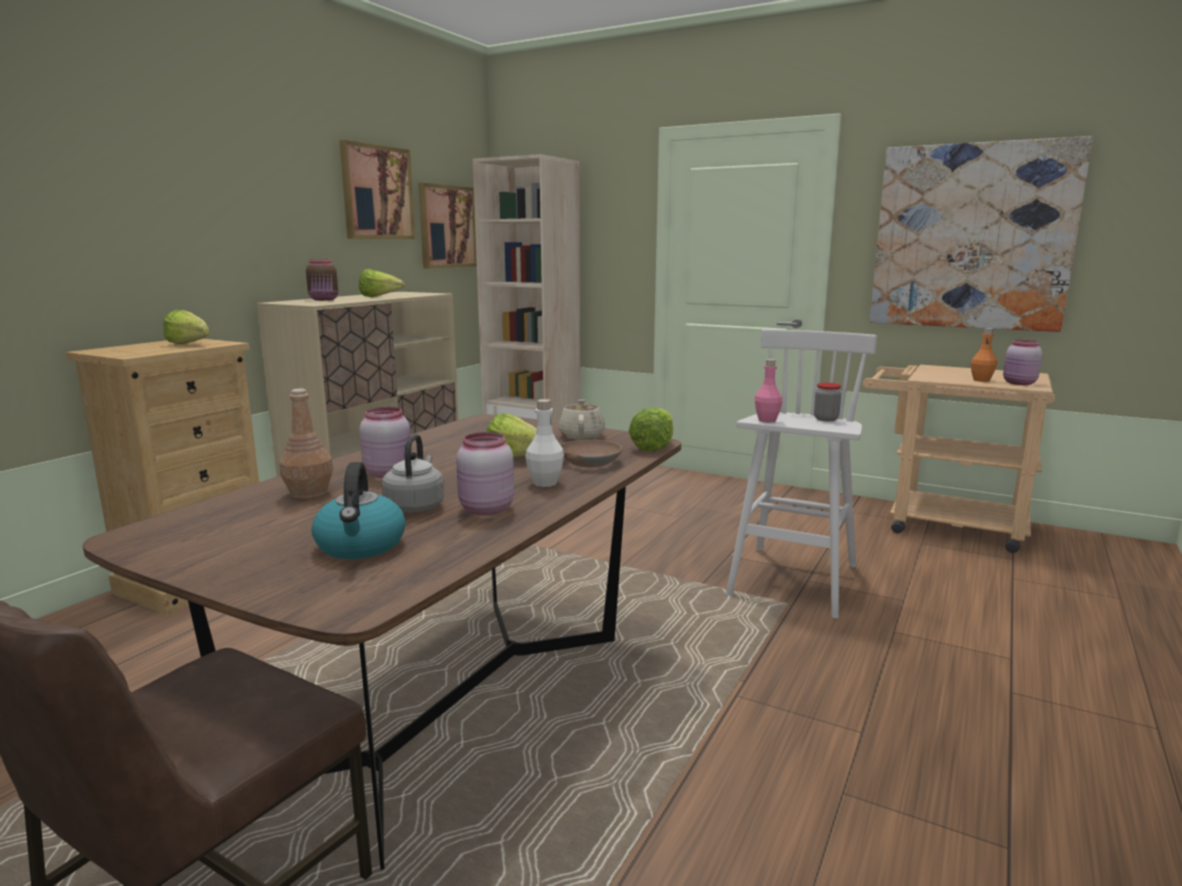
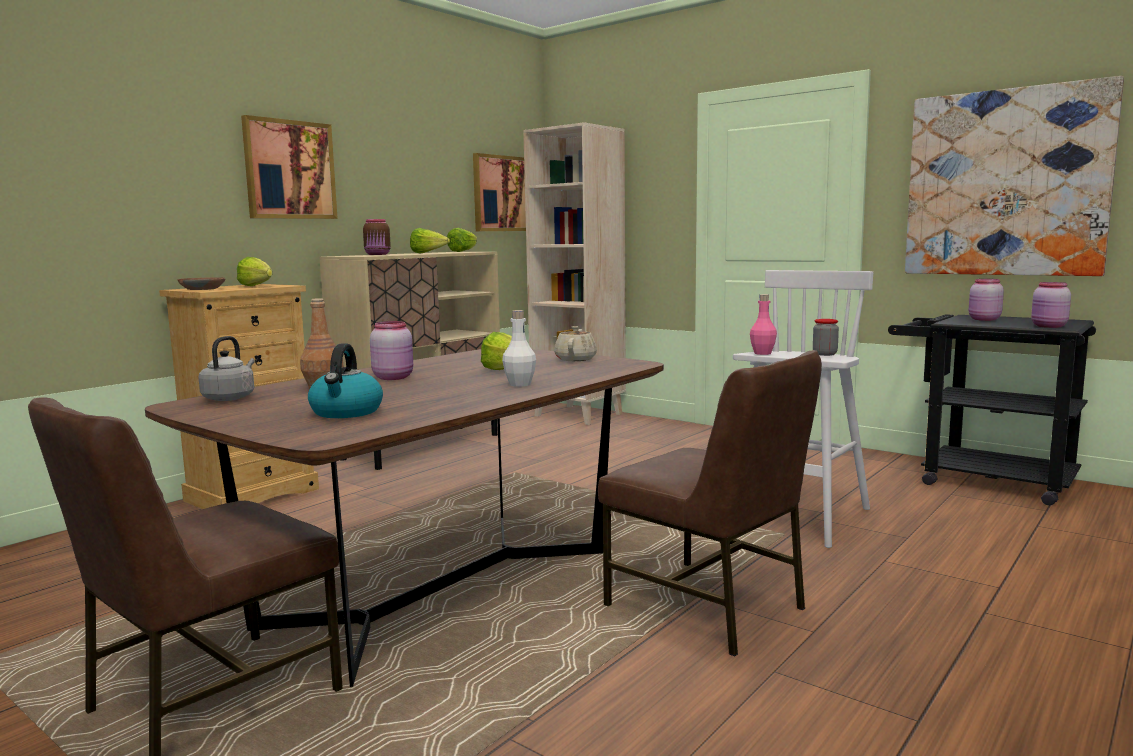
camera: 10 degrees right, 5 degrees down
picture [339,140,415,239] -> picture moved to [241,115,338,219]
grey kettle [382,434,444,513] -> grey kettle moved to [198,336,255,401]
pink jar [456,432,514,515] -> pink jar moved to [969,279,1004,321]
brown bowl [561,440,622,467] -> brown bowl moved to [178,277,226,290]
lettuce [629,408,673,451] -> lettuce moved to [447,228,477,252]
beige cart [863,365,1055,553] -> black cart [888,314,1096,505]
orange bottle [971,328,997,382] -> none
none -> brown chair [598,350,822,656]

